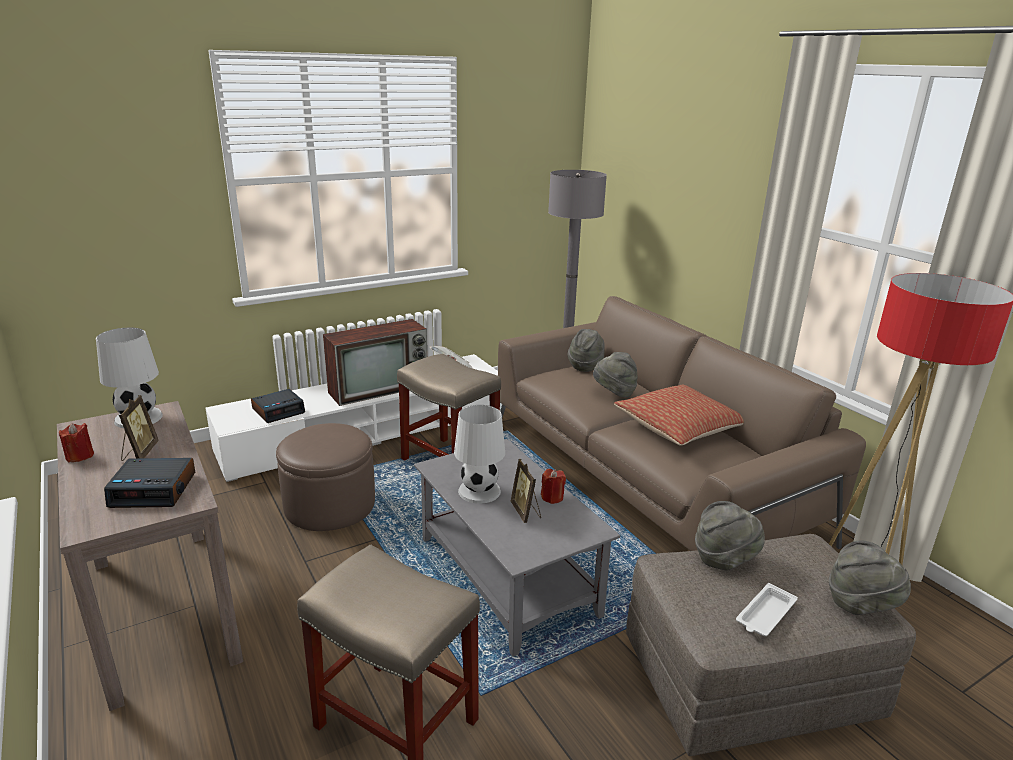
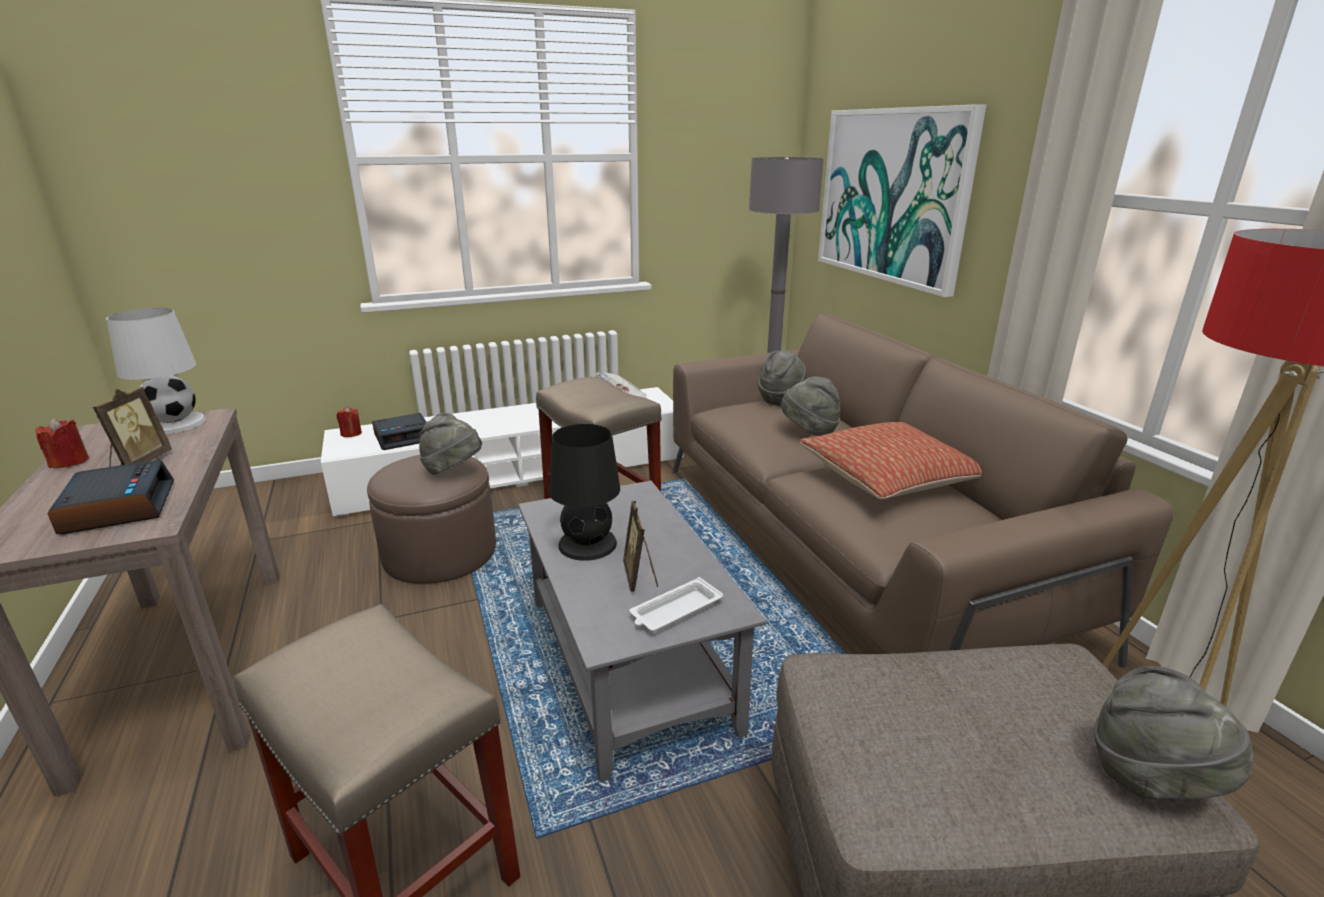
camera: 10 degrees right, 0 degrees up
alarm clock [104,458,195,508] -> alarm clock turned 120 degrees counterclockwise [47,460,174,534]
television [323,319,427,406] -> none
white table lamp [454,405,505,504] -> black table lamp [549,424,620,561]
red candle [541,469,566,504] -> red candle moved to [336,407,362,437]
grey hat [695,501,765,571] -> grey hat moved to [419,413,482,475]
white tray [736,583,798,636] -> white tray moved to [629,577,723,632]
none -> picture [818,104,986,297]

